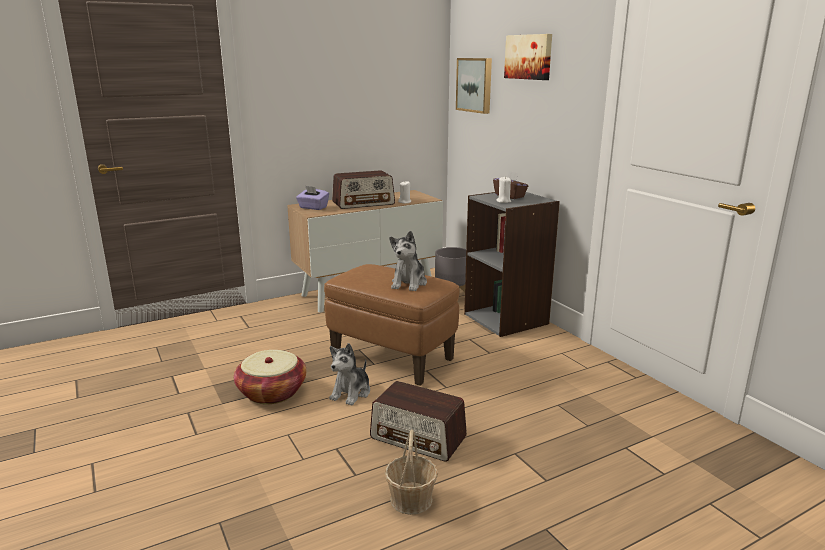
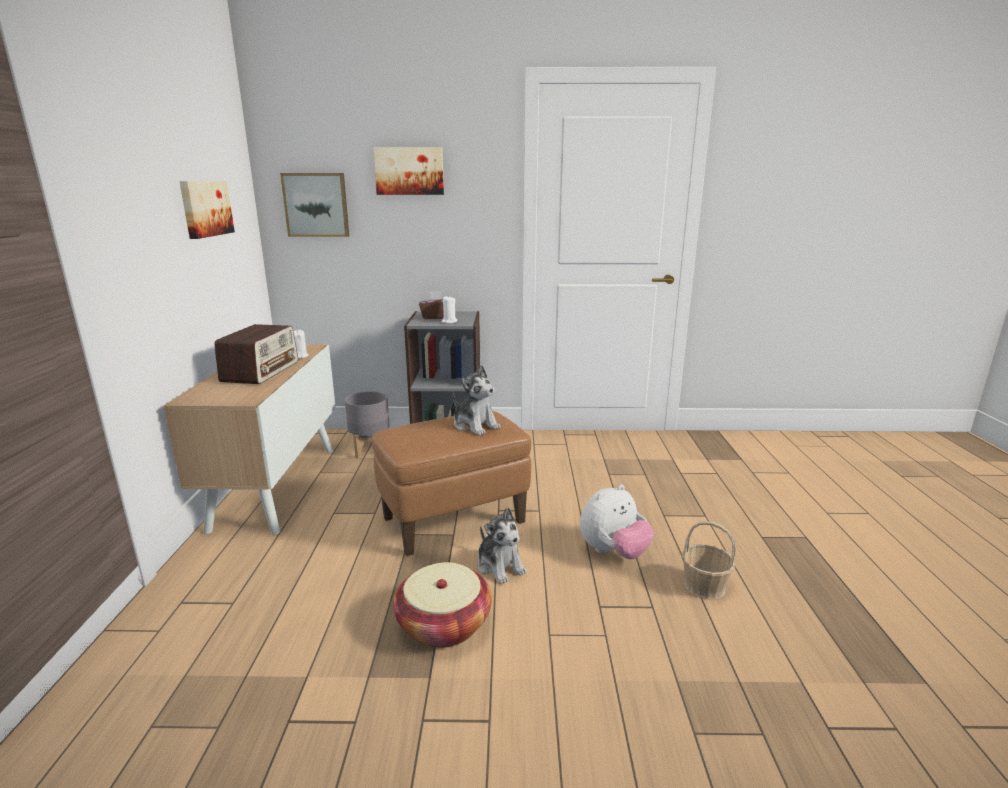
camera: 60 degrees left, 0 degrees up
purple tissue box [296,186,329,210] -> none
radio [370,381,467,462] -> plush toy [580,484,654,559]
none -> picture [179,181,235,239]

